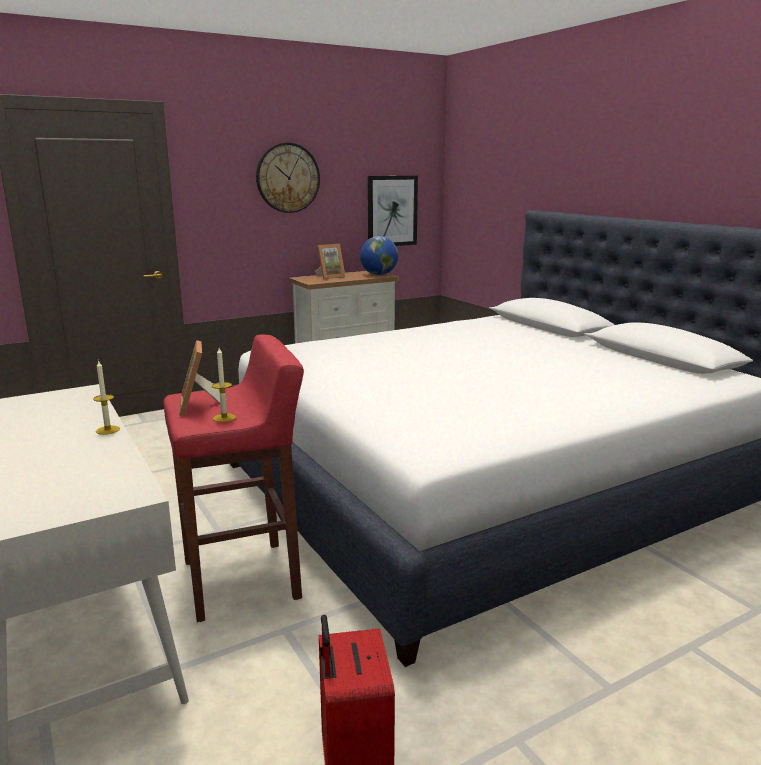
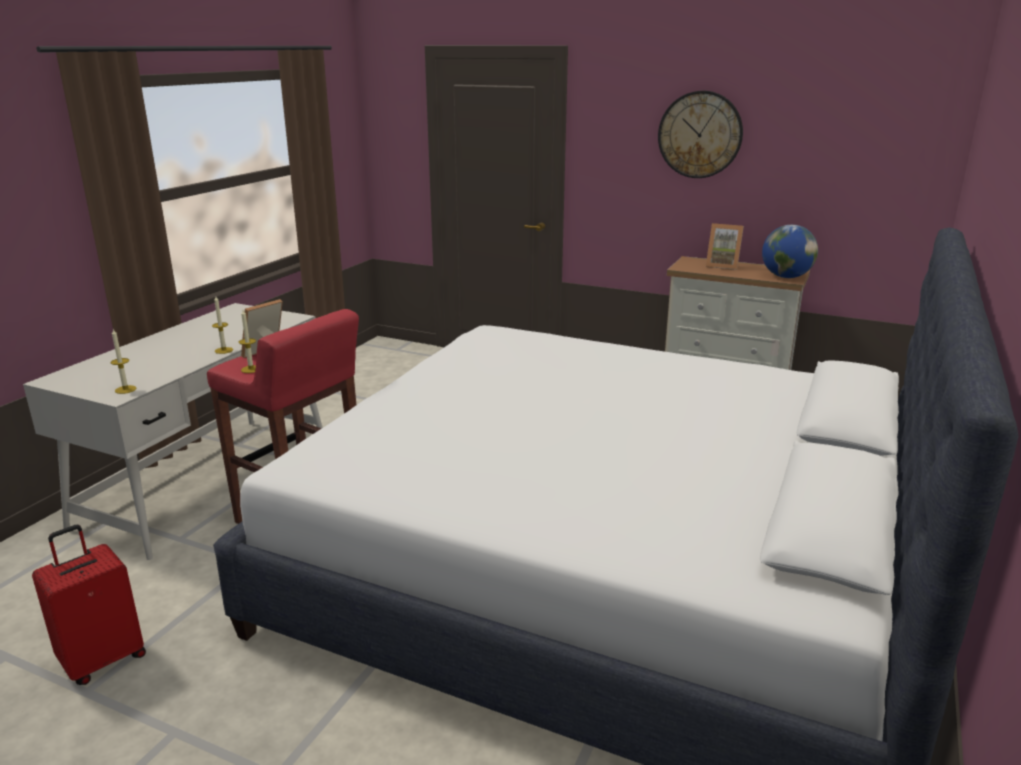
camera: 55 degrees right, 5 degrees up
picture [368,176,418,246] -> none
none -> candle [111,329,136,394]

